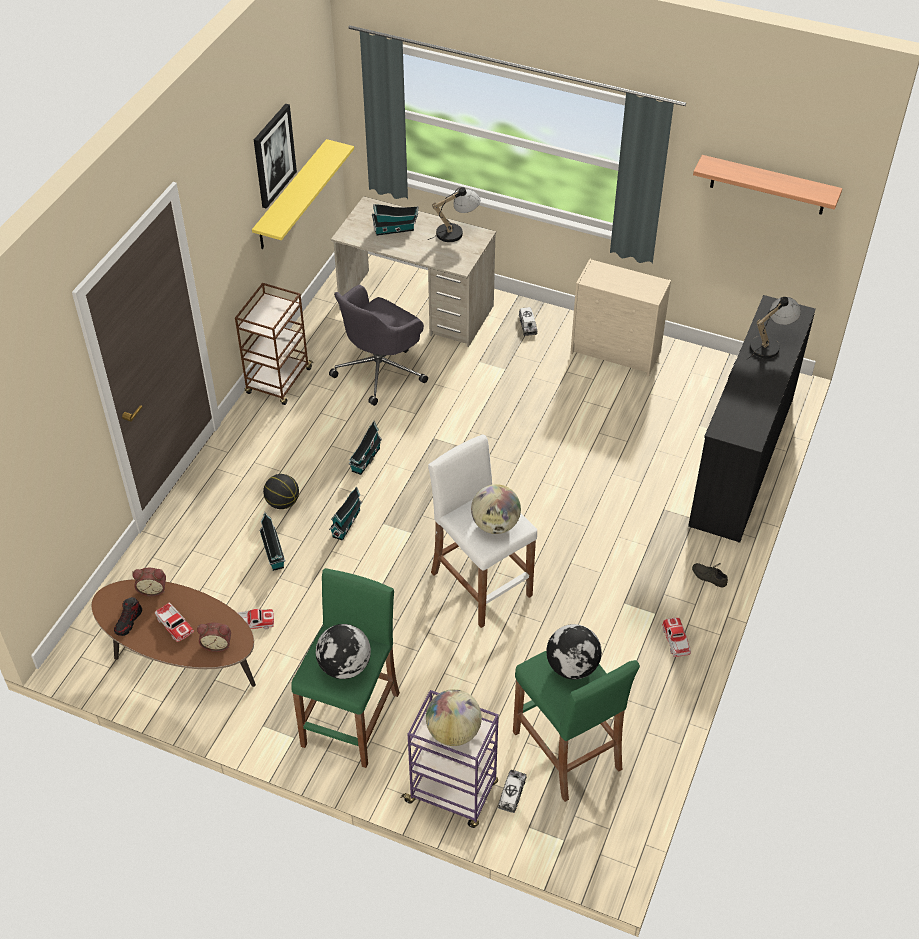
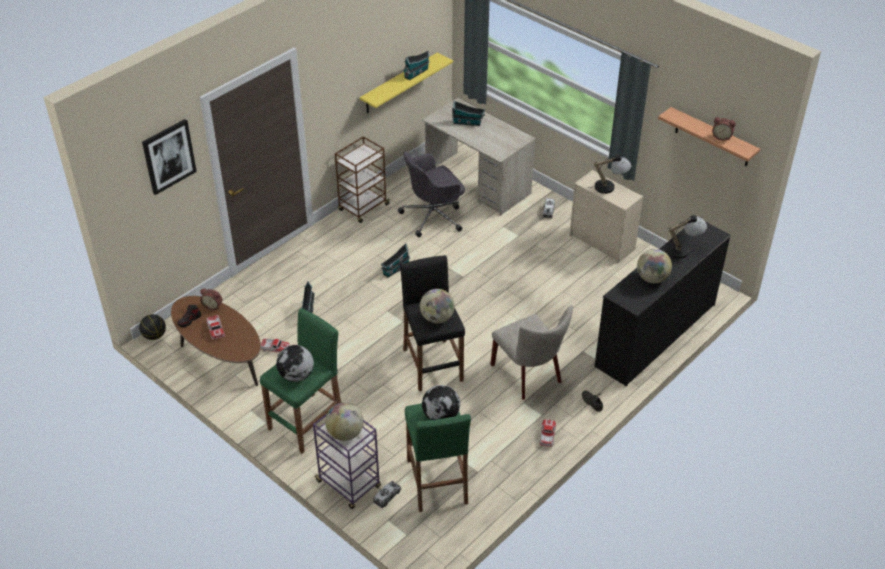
camera: 20 degrees right, 5 degrees down
alarm clock [197,623,231,652] -> alarm clock moved to [712,117,736,141]
picture [254,103,297,209] -> picture moved to [142,119,197,195]
basketball [263,474,299,509] -> basketball moved to [139,314,166,340]
toy house [329,487,362,541] -> toy house moved to [403,50,430,80]
table lamp [428,187,480,242] -> table lamp moved to [590,155,631,194]
white stool [428,434,537,628] -> black stool [400,255,465,391]
none -> beige chair [490,305,573,400]
none -> globe [637,249,672,283]

